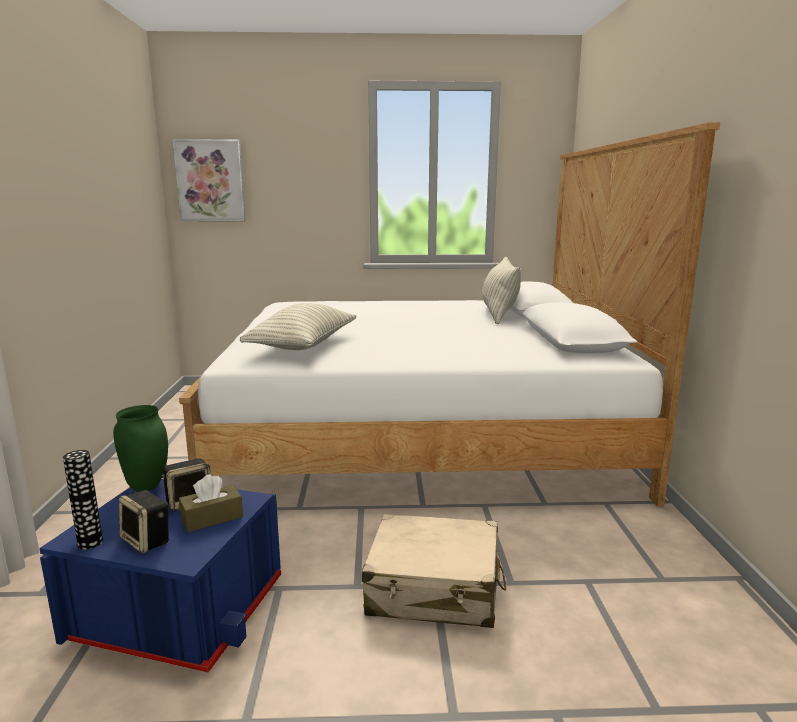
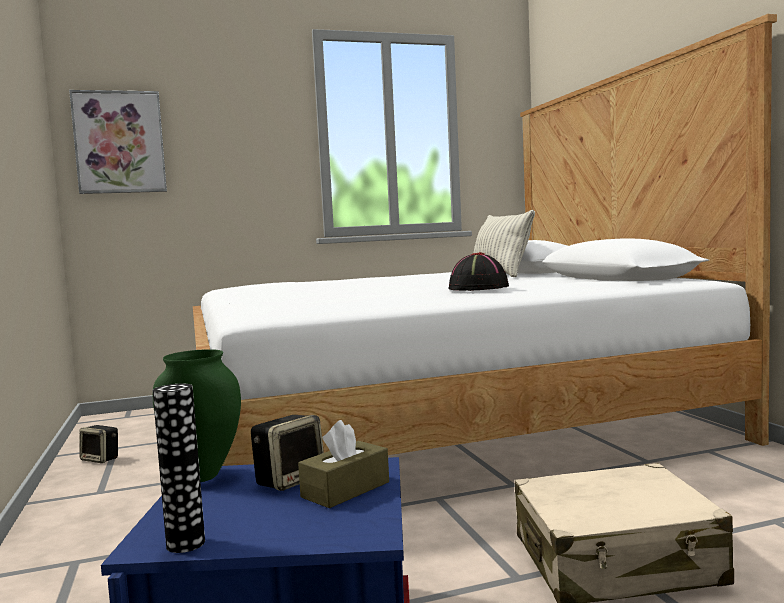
camera: 15 degrees left, 10 degrees down
speaker [119,490,169,554] -> speaker moved to [79,425,118,463]
pillow [240,303,357,350] -> none
none -> black hat [448,252,509,291]

